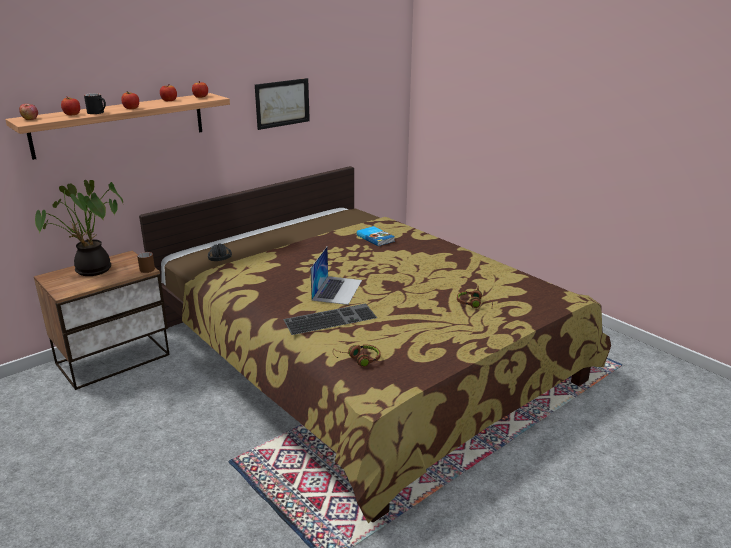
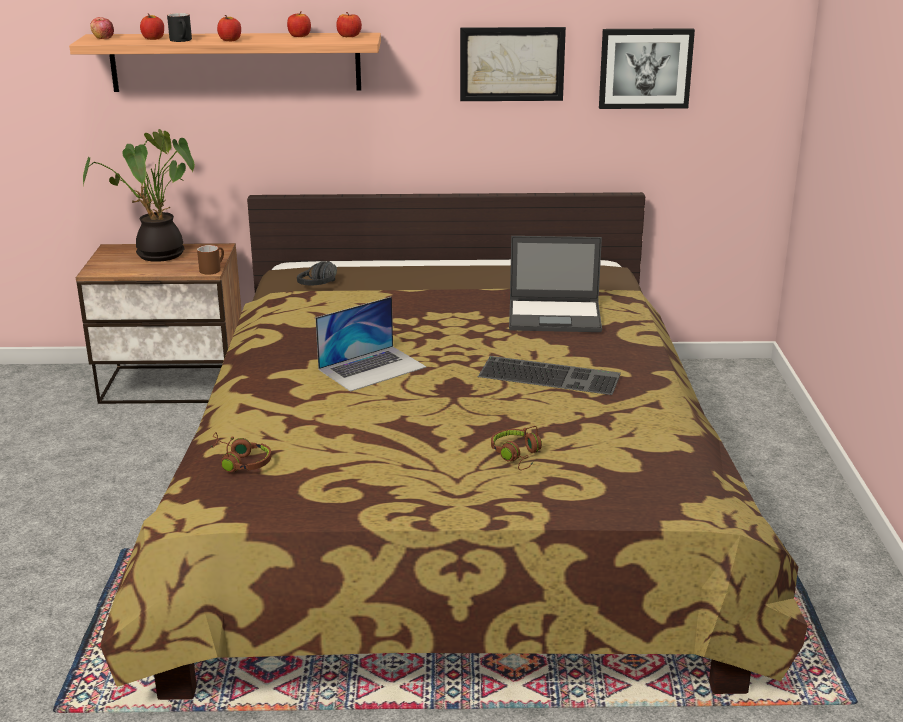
camera: 40 degrees right, 0 degrees up
keyboard [283,303,377,335] -> keyboard moved to [478,356,621,395]
book [357,226,395,246] -> laptop [509,236,602,332]
none -> picture [599,28,695,109]

